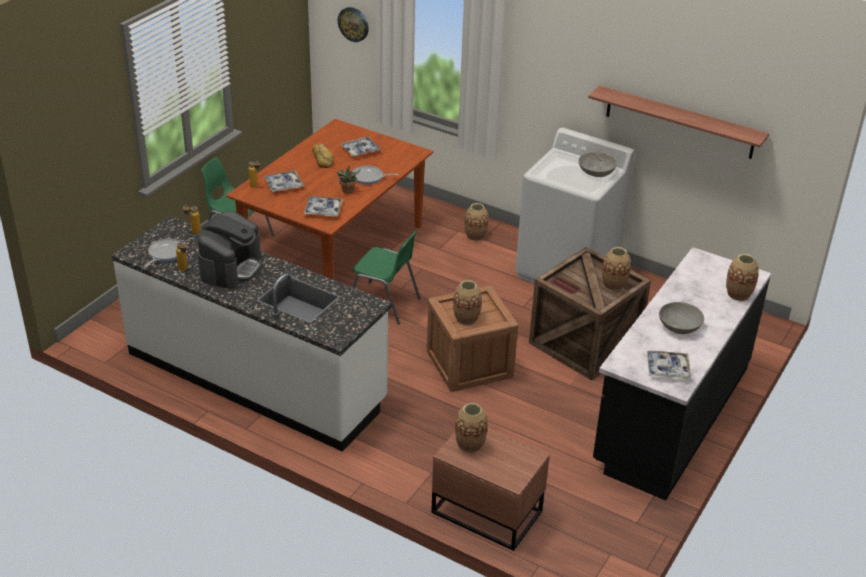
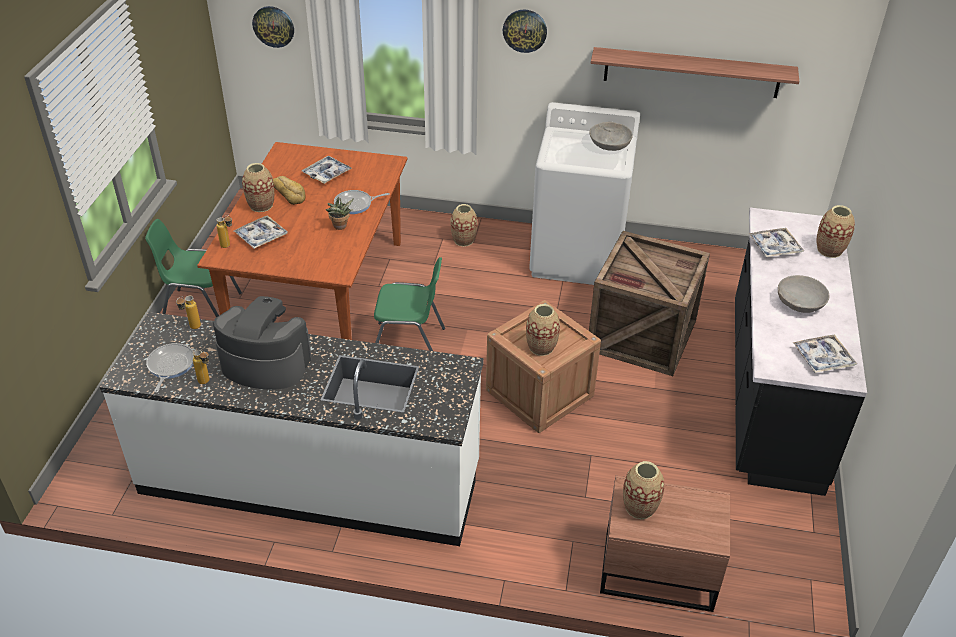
camera: 20 degrees left, 5 degrees up
coffee machine [198,211,262,289] -> coffee machine turned 75 degrees counterclockwise [213,296,312,390]
tray [304,196,343,217] -> tray moved to [749,228,804,257]
vase [602,247,631,291] -> vase moved to [242,163,274,212]
none -> wall clock [503,10,547,53]

